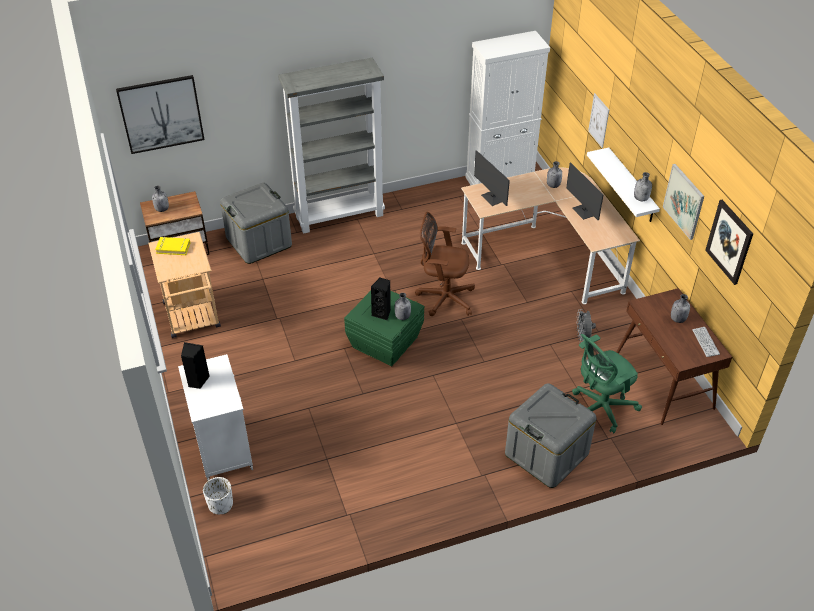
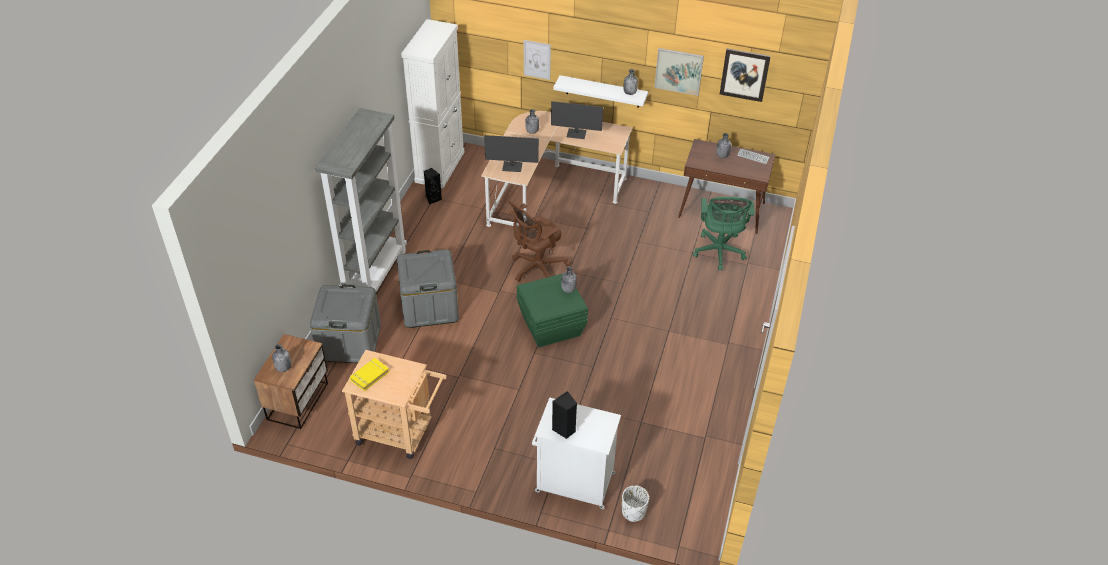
camera: 55 degrees left, 0 degrees up
picture [116,75,204,154] -> none
black speaker [371,278,391,320] -> black speaker moved to [424,168,442,205]
grey storage box [505,383,597,488] -> grey storage box moved to [397,249,459,328]
grey fan [576,309,596,343] -> none

